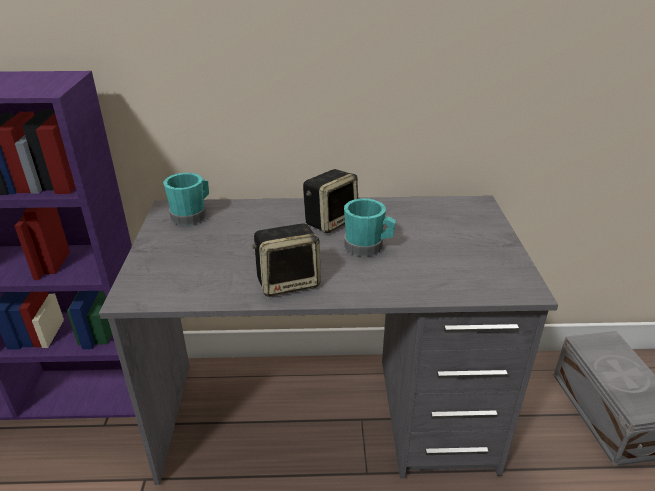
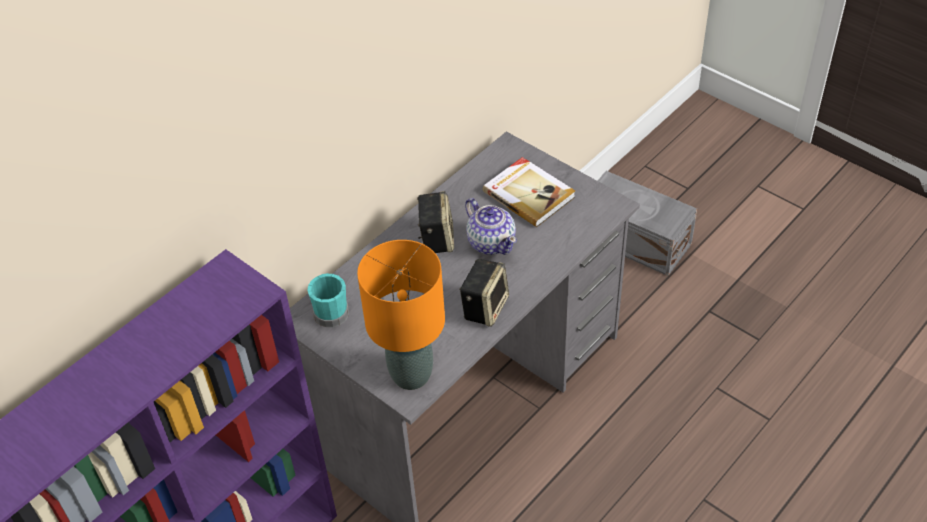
camera: 45 degrees left, 15 degrees up
turquoise mug [344,198,396,257] -> teapot [465,198,517,255]
none -> orange table lamp [357,240,445,390]
none -> book [483,157,575,227]

